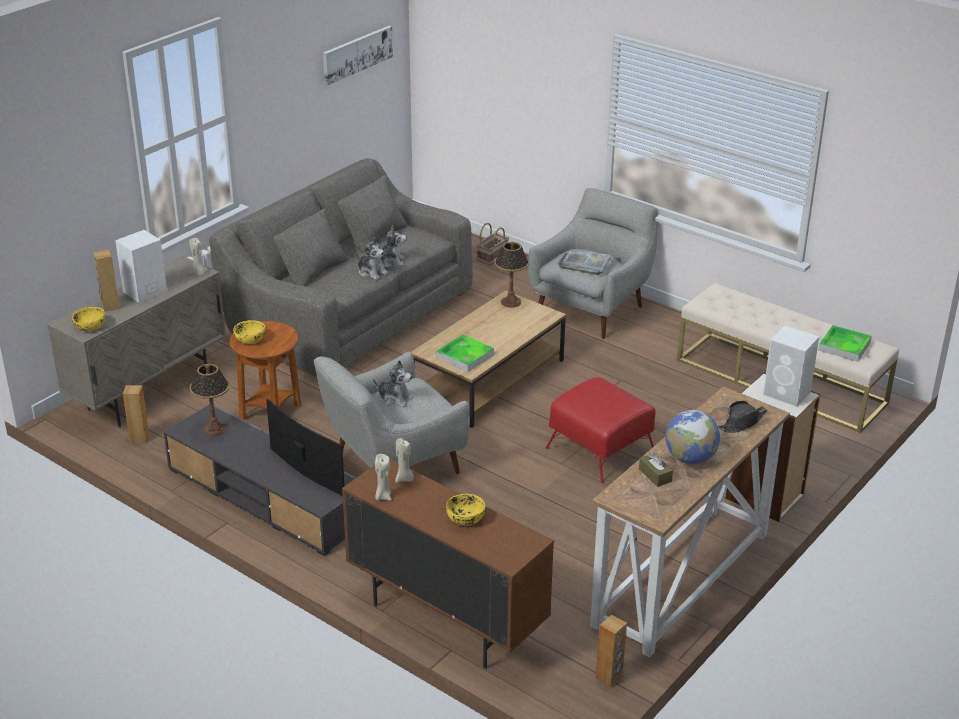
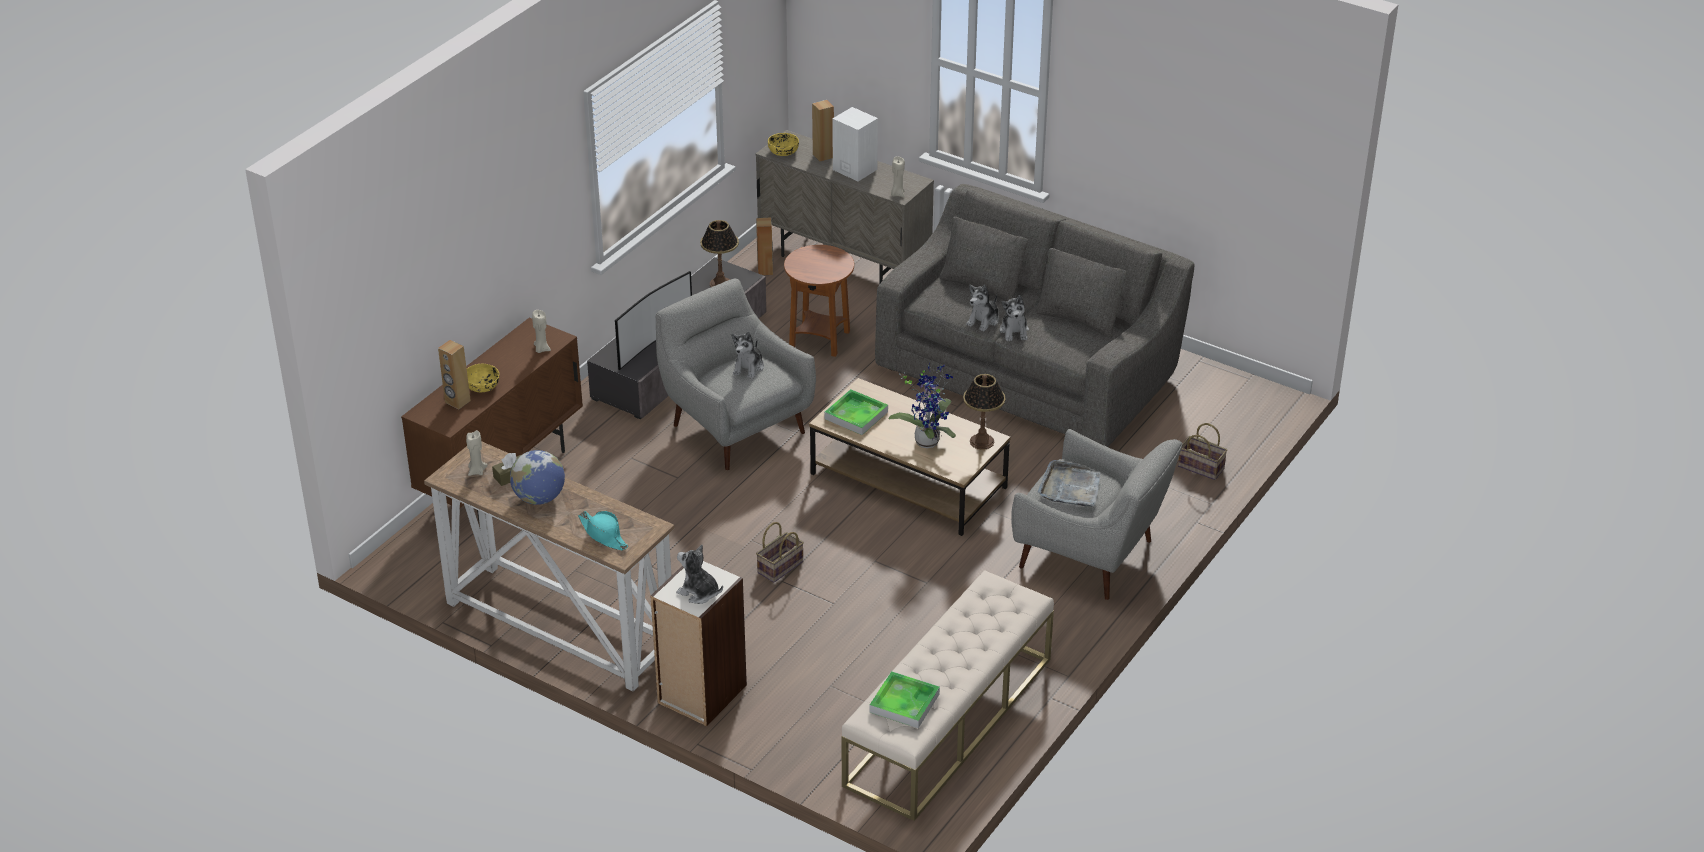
camera: 85 degrees right, 5 degrees up
yellow bowl [233,320,265,344] -> none
picture [323,26,393,85] -> none
beige candle [375,454,391,501] -> beige candle moved to [466,430,488,476]
red ottoman [546,377,655,483] -> basket [756,522,804,582]
brown speaker [596,615,627,688] -> brown speaker moved to [438,340,471,409]
black hat [718,401,767,433] -> turquoise hat [578,511,628,550]
white speaker [763,326,819,407] -> plush toy [676,545,723,604]
none -> potted plant [889,363,956,448]

